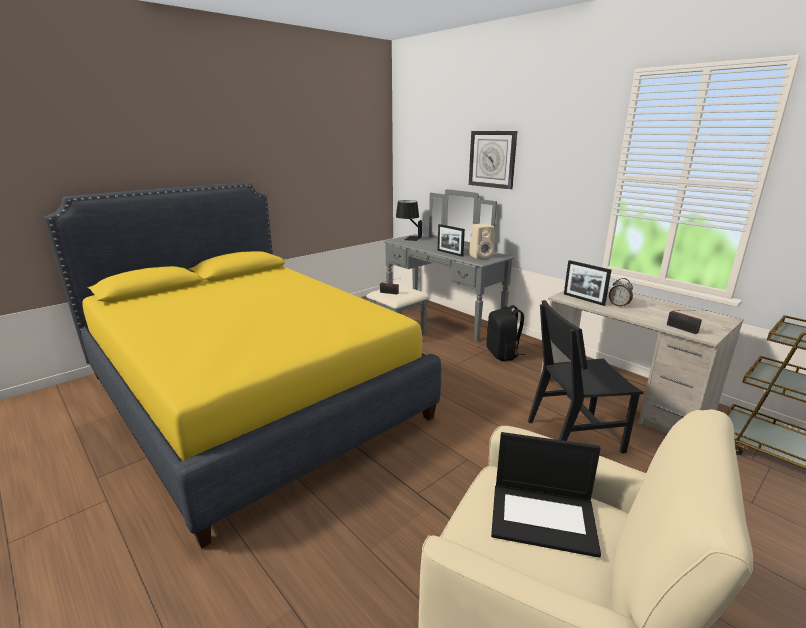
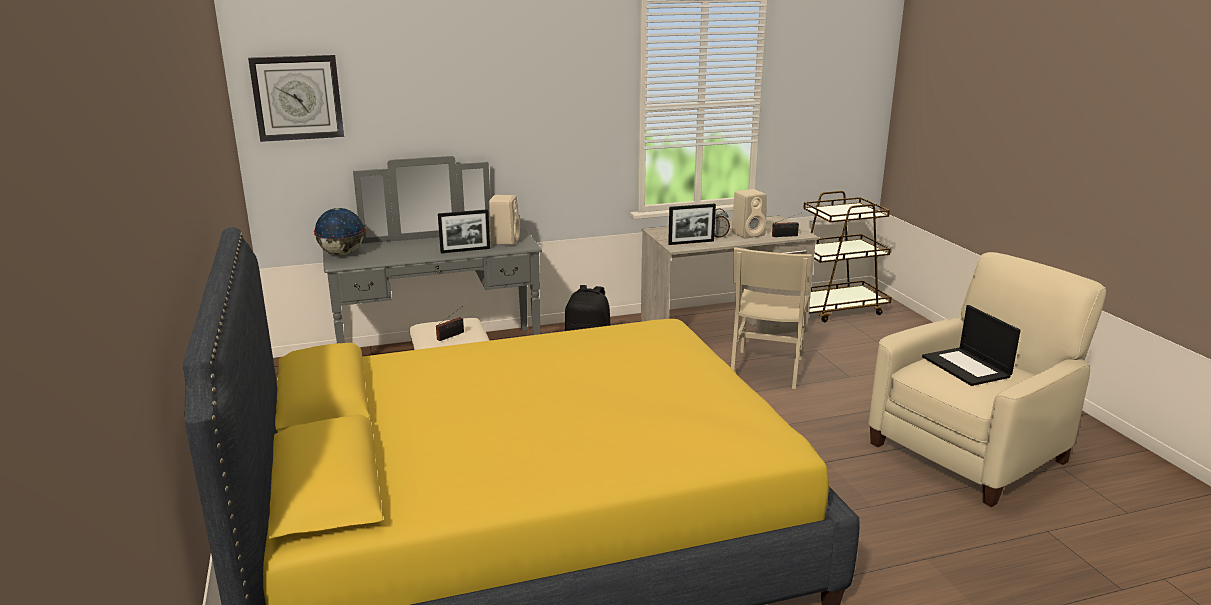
camera: 65 degrees left, 0 degrees up
black table lamp [396,200,422,241] -> globe [314,208,365,255]
wall clock [469,131,517,189] -> wall clock moved to [248,55,344,142]
laptop [491,432,601,558] -> laptop turned 120 degrees clockwise [922,305,1021,386]
black chair [528,300,644,454] -> beige chair [731,247,812,389]
none -> beige speaker [732,189,767,239]

